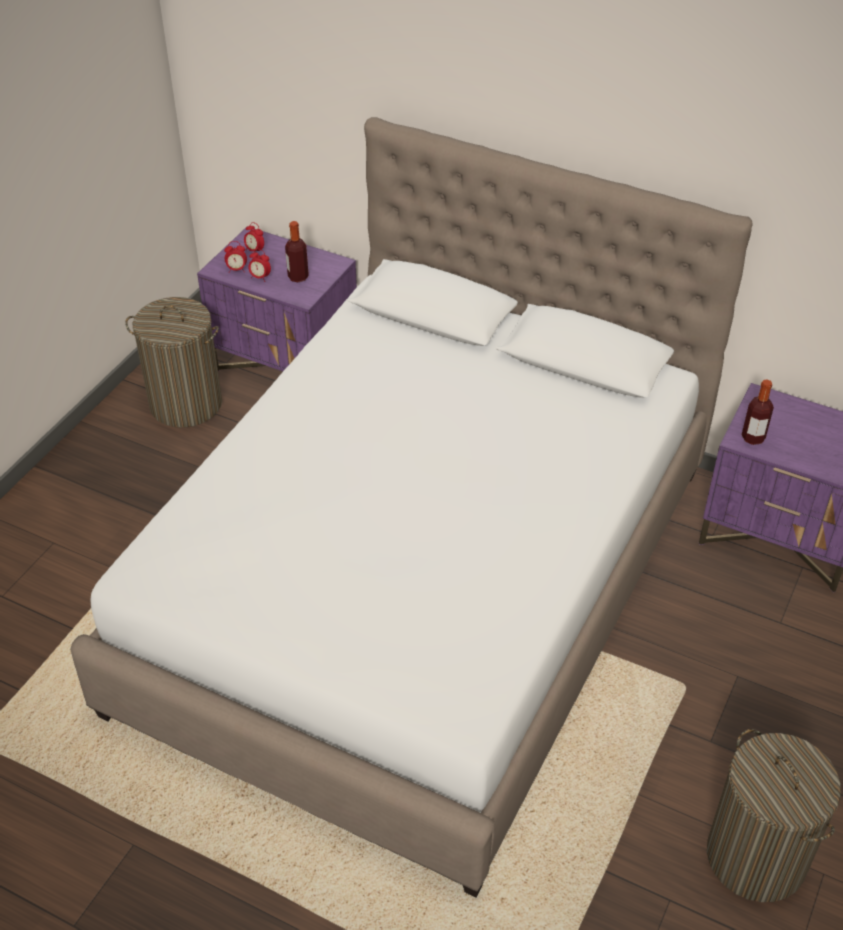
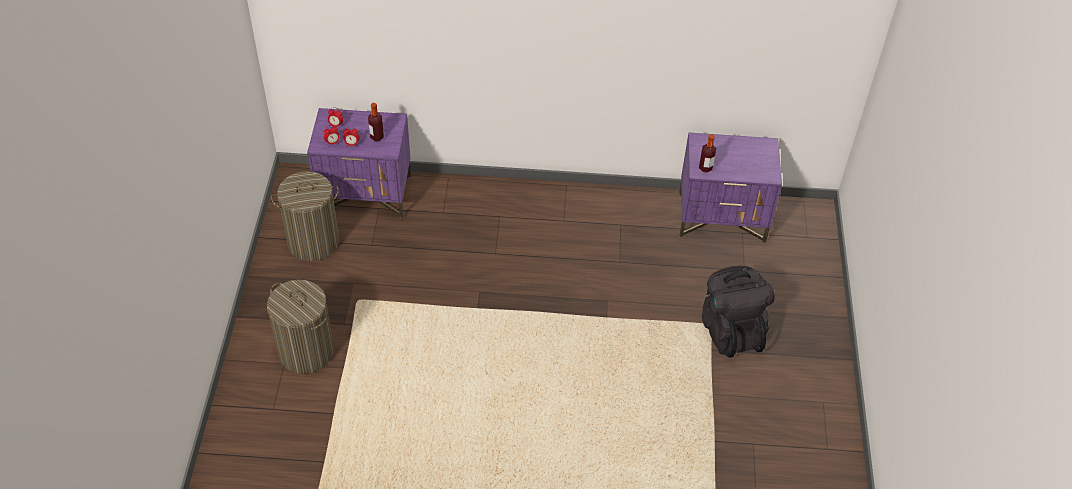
camera: 25 degrees left, 5 degrees up
white bed [70,117,753,898] -> none
laundry basket [707,729,841,902] -> laundry basket moved to [267,280,334,374]
none -> black backpack [702,266,775,358]

